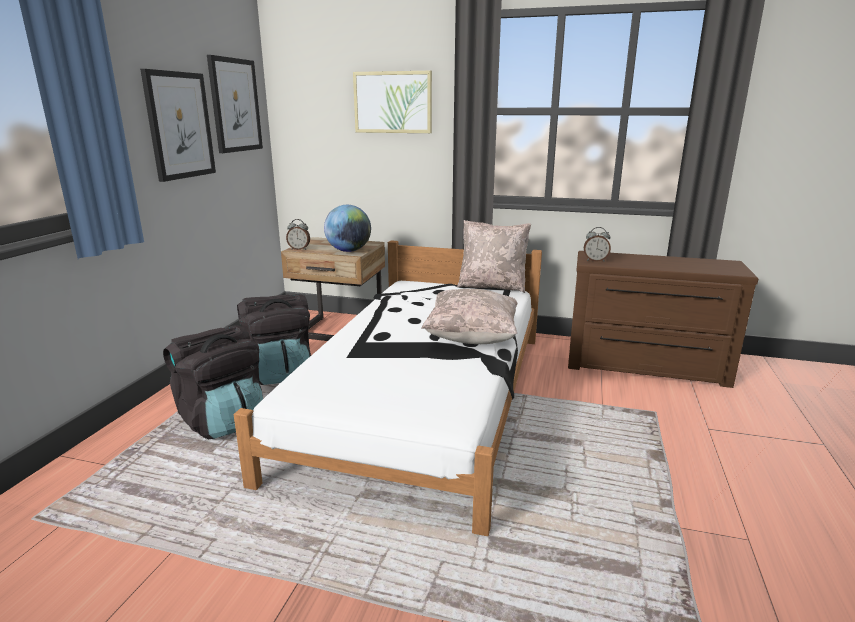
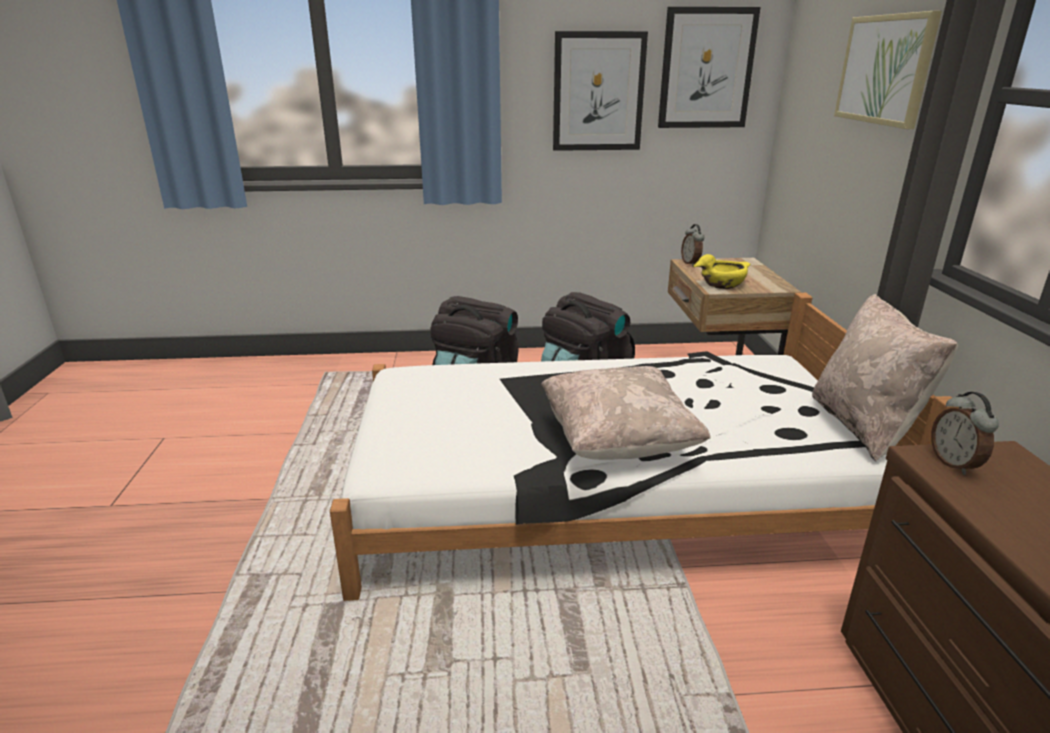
camera: 70 degrees right, 5 degrees up
globe [324,205,371,252] -> yellow bowl [693,254,750,289]

